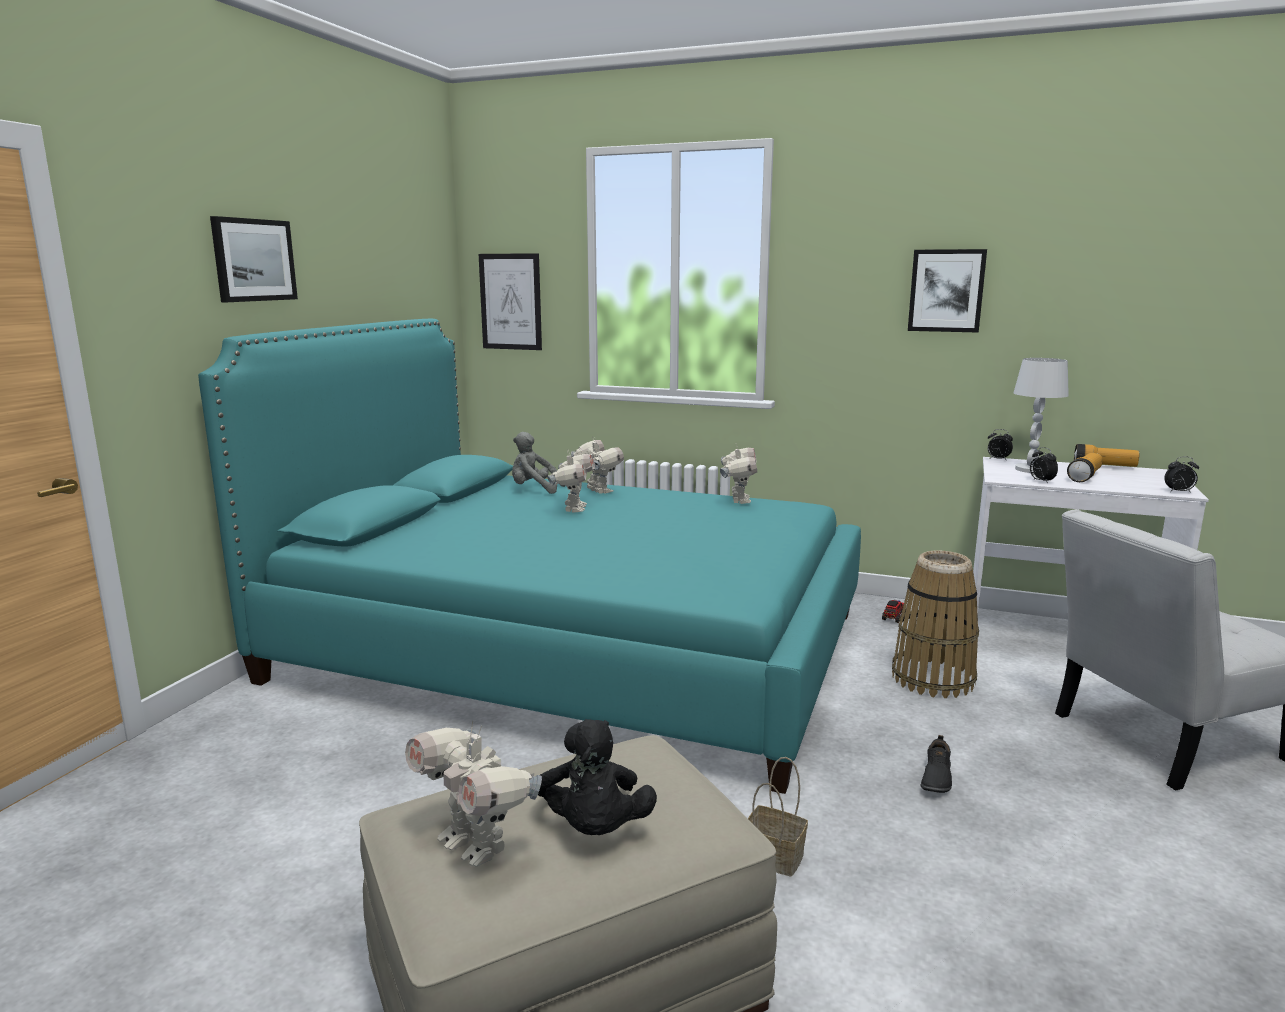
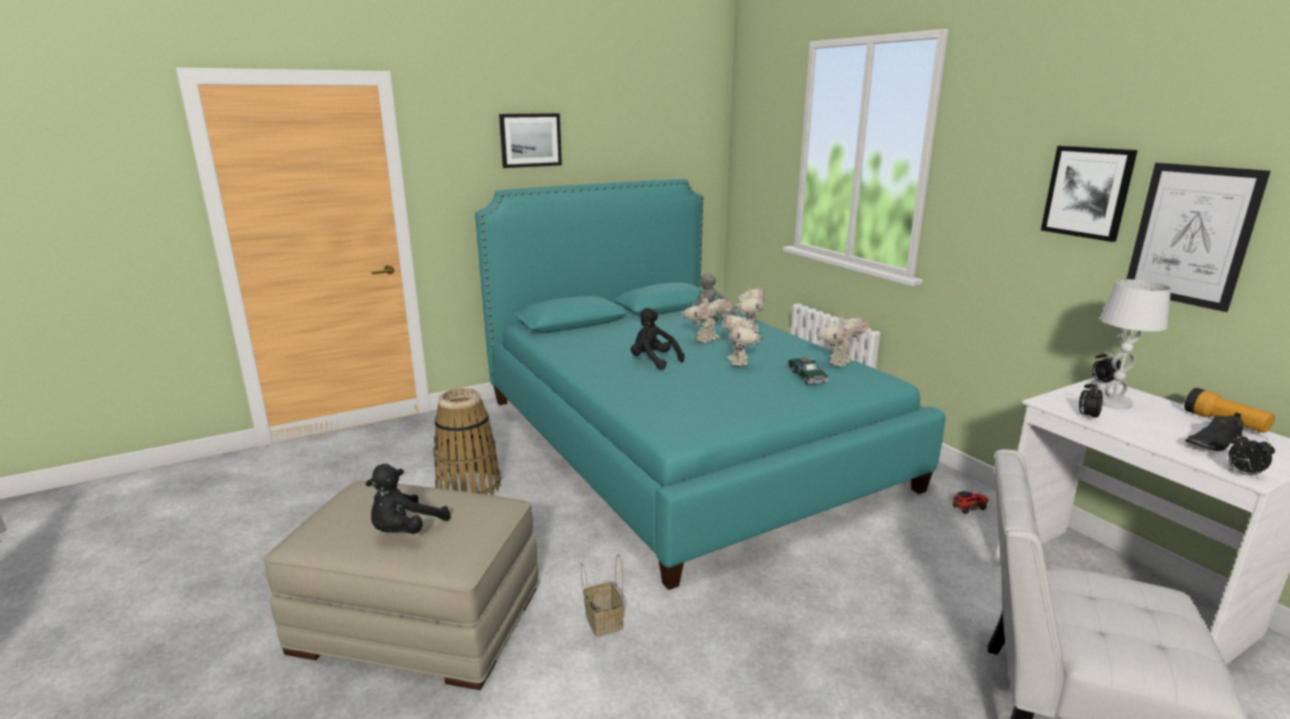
camera: 40 degrees right, 5 degrees up
toy robot [405,721,542,867] -> toy robot moved to [722,315,763,366]
picture [479,253,542,350] -> picture moved to [1127,163,1270,312]
basket [892,551,979,698] -> basket moved to [433,388,501,495]
black shoe [920,735,952,793] -> black shoe moved to [1185,412,1243,451]
flashlight [1067,453,1103,482] -> none
none -> black plush toy [631,308,685,370]
none -> toy car [787,358,829,384]

